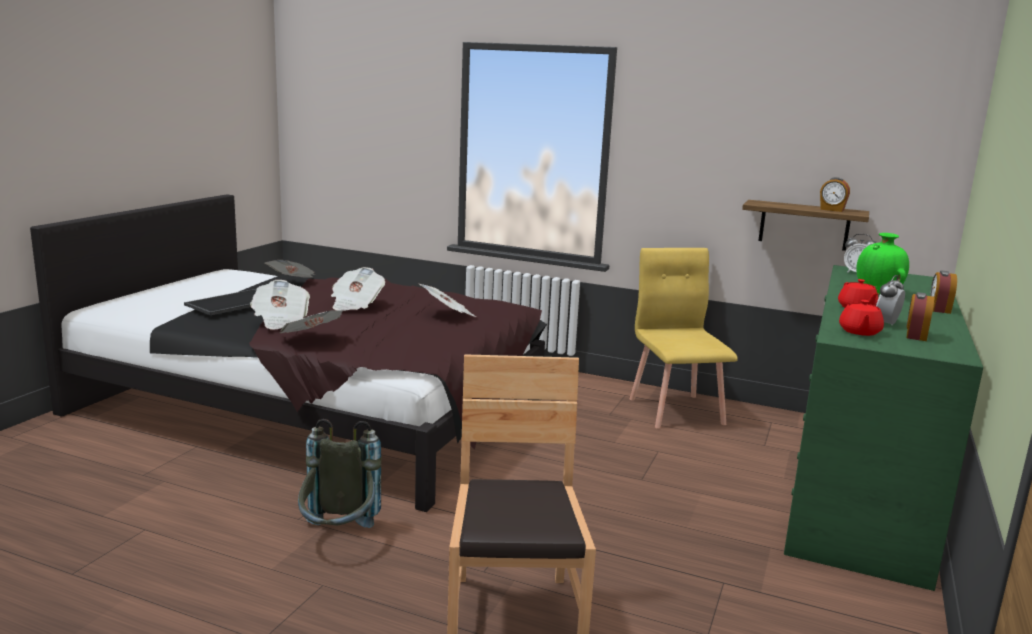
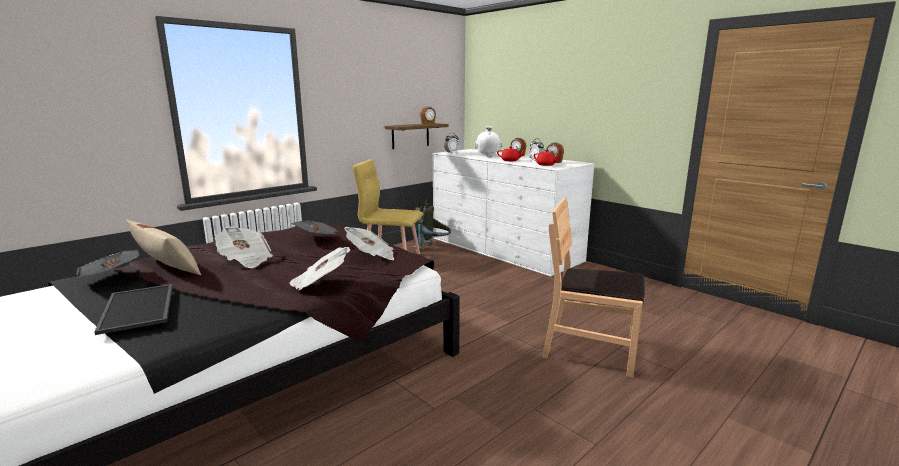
camera: 65 degrees left, 0 degrees up
newspaper [250,280,310,330] -> newspaper moved to [344,227,394,260]
grey backpack [298,419,381,528] -> grey backpack moved to [414,200,451,249]
green dresser [784,265,983,591] -> white dresser [433,149,594,277]
green vase [856,233,909,294] -> white vase [474,126,503,156]
none -> beige pillow [126,219,201,275]

